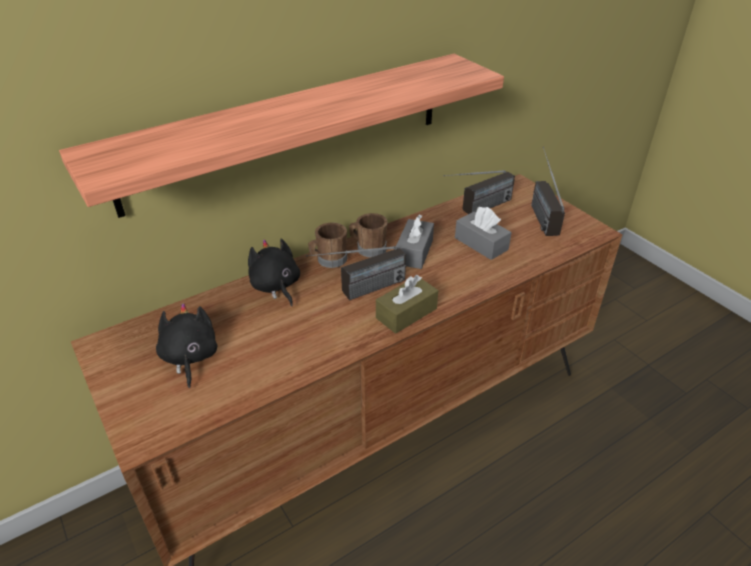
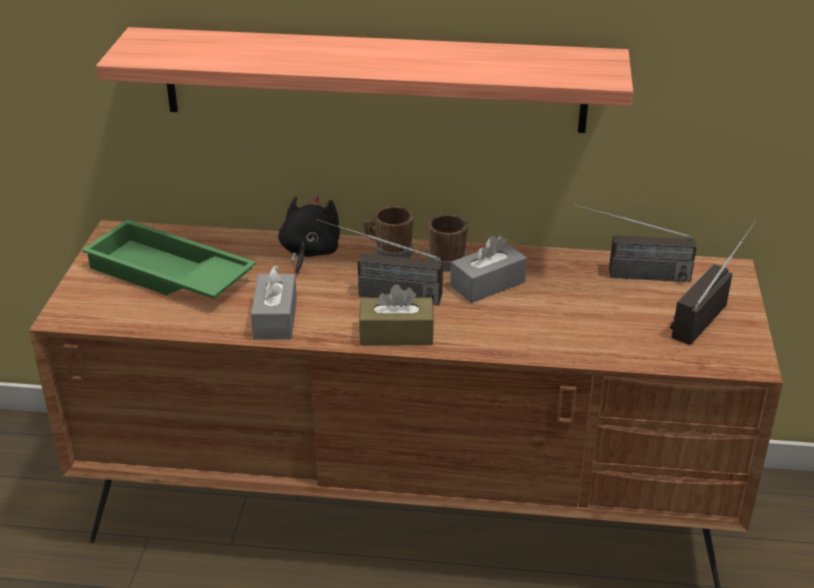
camera: 40 degrees right, 5 degrees down
black plush toy [156,303,217,388] -> green tray [82,220,257,299]
grey tissue box [455,207,512,260] -> grey tissue box moved to [251,265,297,340]

